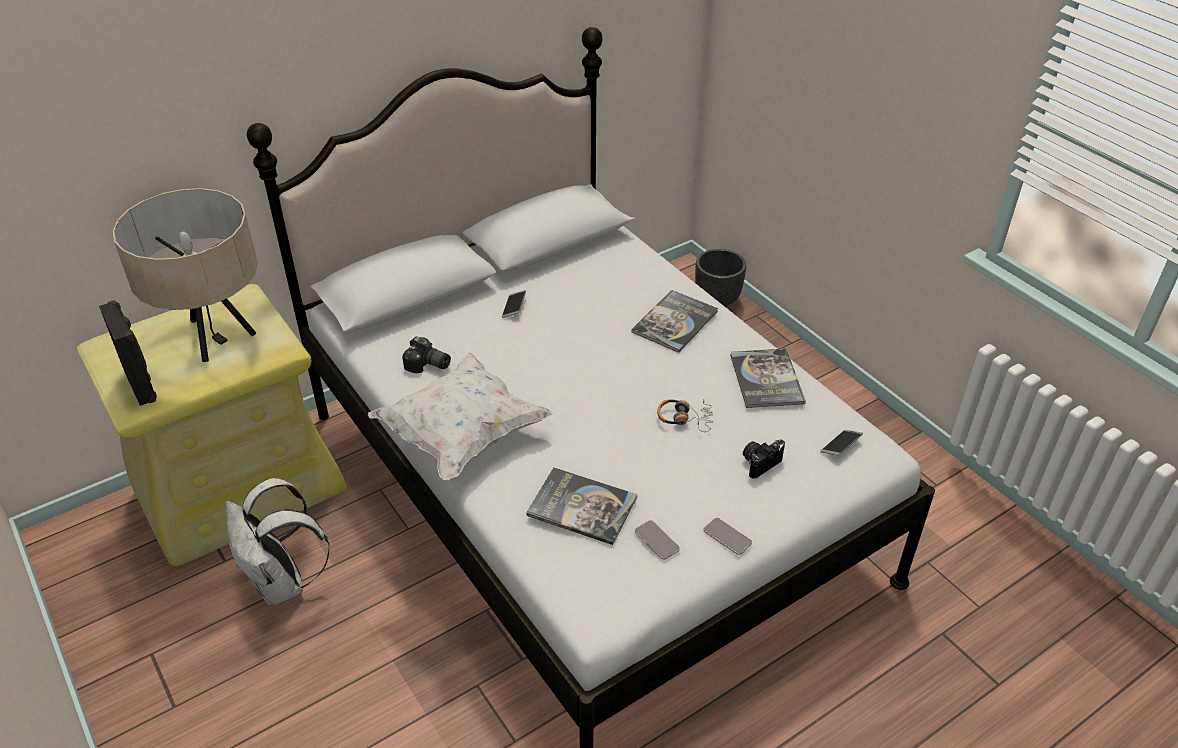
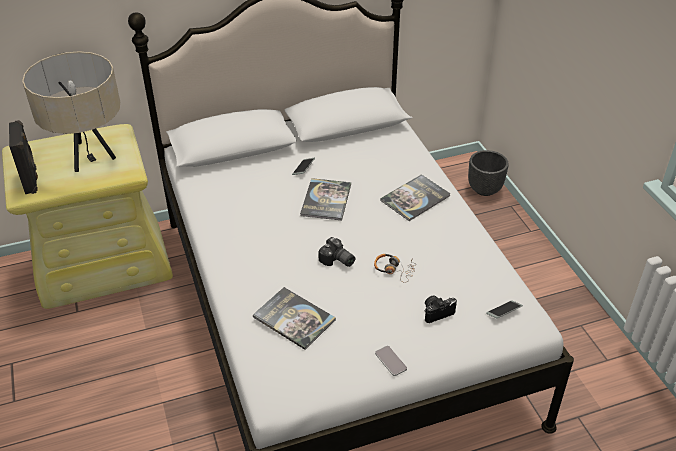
camera: 15 degrees right, 0 degrees up
white backpack [225,478,330,606] -> none
white pillow [368,352,553,480] -> none
camera [402,336,451,373] -> camera moved to [318,237,355,267]
phone [635,520,680,560] -> none
book [730,348,806,408] -> book moved to [300,178,351,221]

